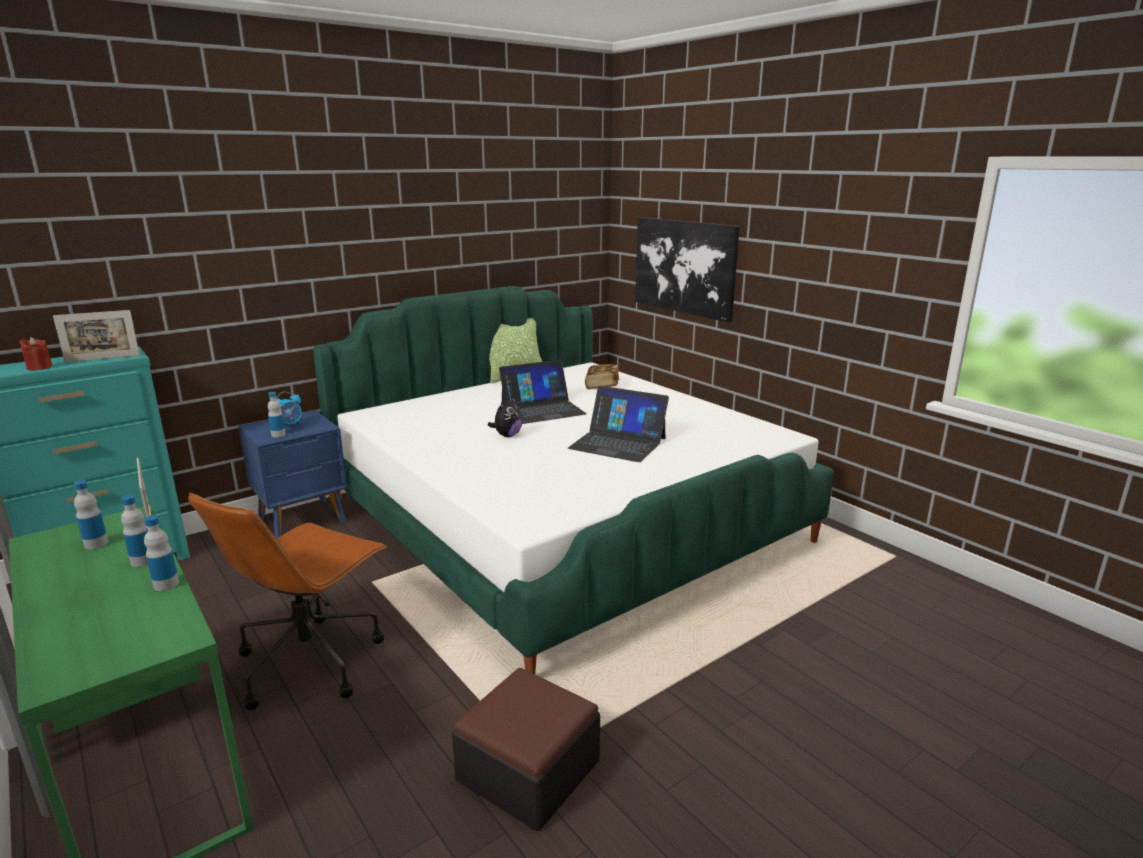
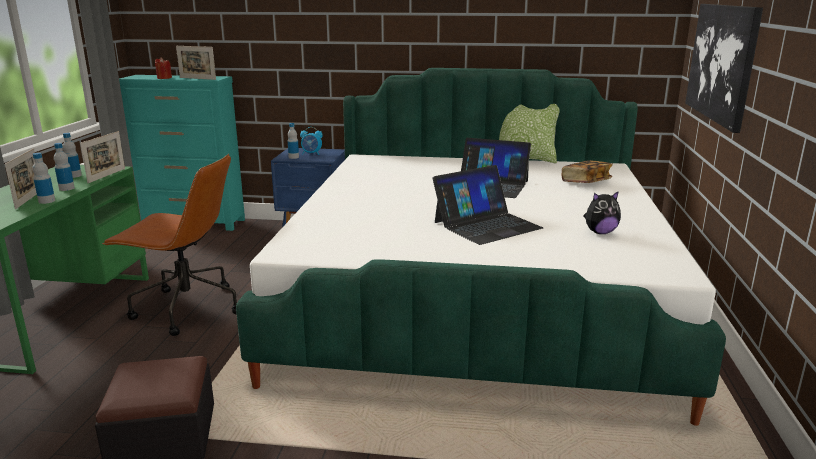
camera: 45 degrees right, 0 degrees up
brown office chair [188,493,387,710] -> brown office chair turned 150 degrees counterclockwise [102,154,237,336]
plush toy [488,396,523,437] -> plush toy moved to [583,191,621,234]
laptop [568,386,669,462] -> laptop turned 105 degrees counterclockwise [433,165,543,245]
none -> picture frame [5,148,37,209]

